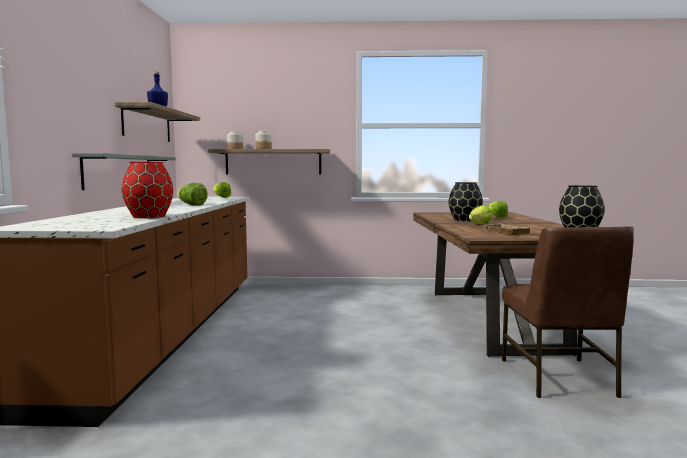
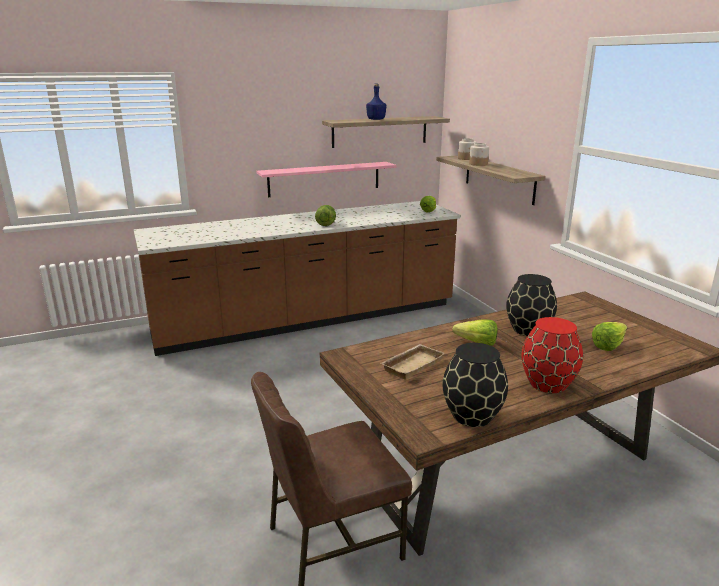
camera: 65 degrees right, 15 degrees up
grey shelf [72,153,176,190] -> pink shelf [256,162,397,197]
red vase [122,162,173,218] -> red vase moved to [522,317,583,393]

